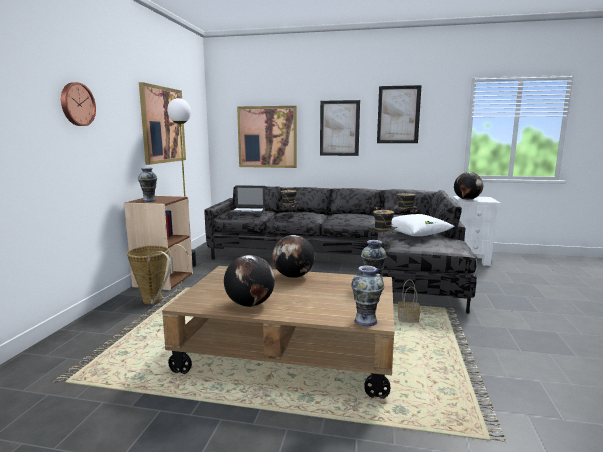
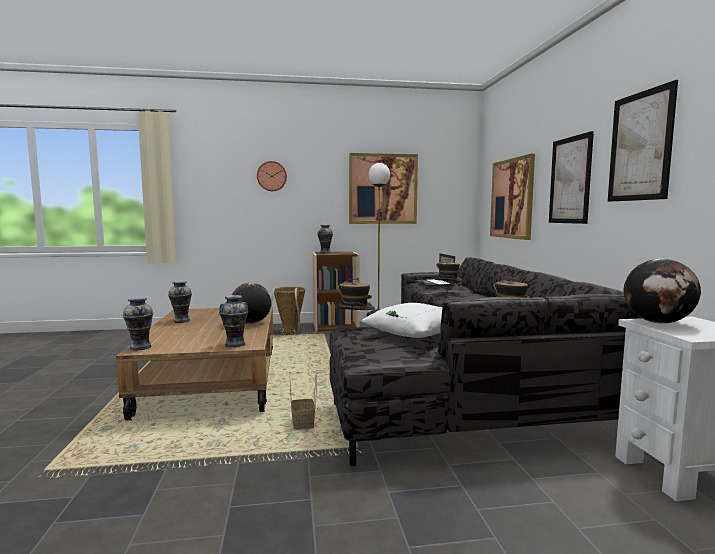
camera: 70 degrees right, 5 degrees down
globe [224,255,275,307] -> vase [168,281,192,323]

